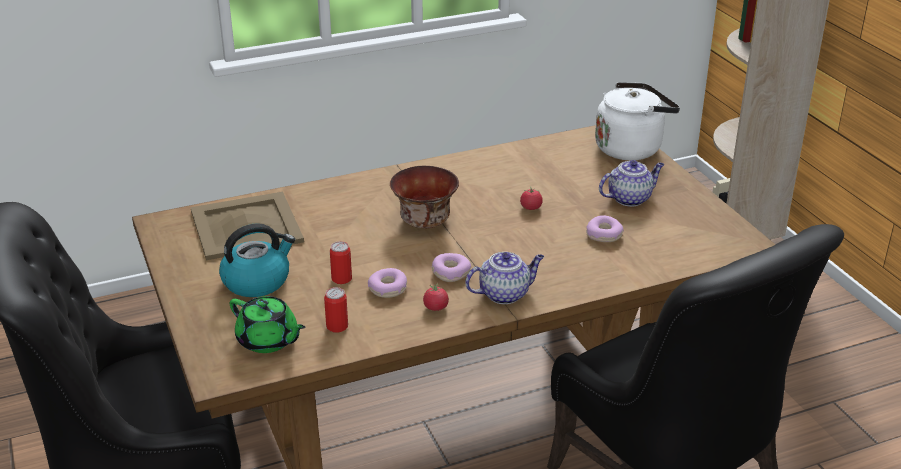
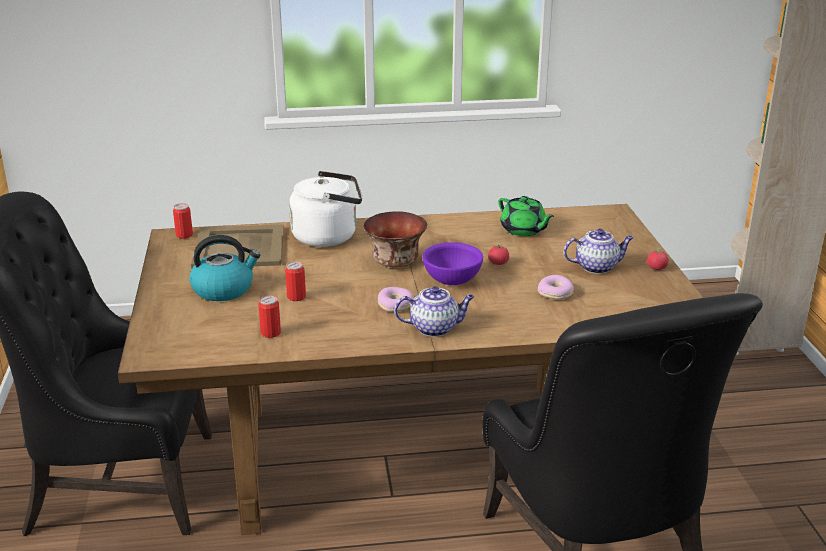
camera: 15 degrees right, 5 degrees down
green teapot [230,296,305,353] -> green teapot moved to [498,196,554,236]
donut [368,268,407,298] -> none
tomato [423,283,449,311] -> tomato moved to [647,247,669,270]
white kettle [595,82,680,160] -> white kettle moved to [289,171,362,247]
none -> can [173,203,193,239]
none -> purple bowl [422,242,483,285]

